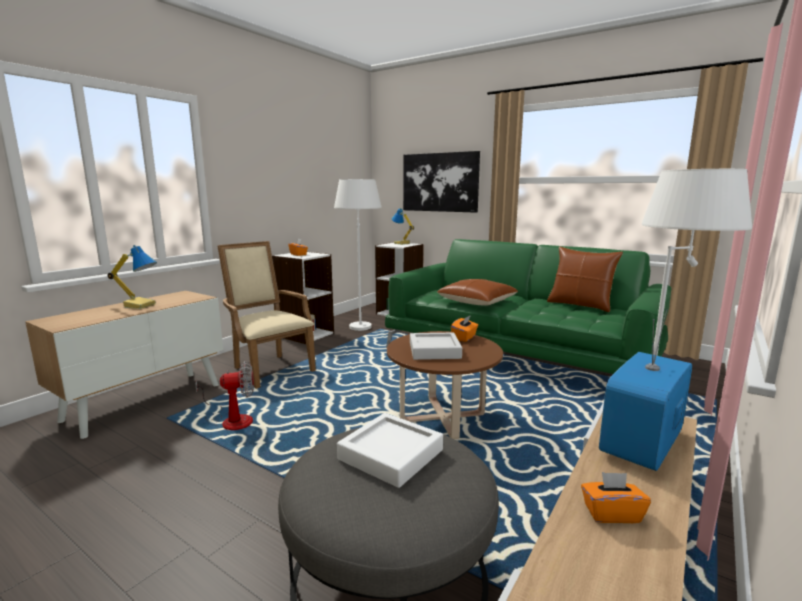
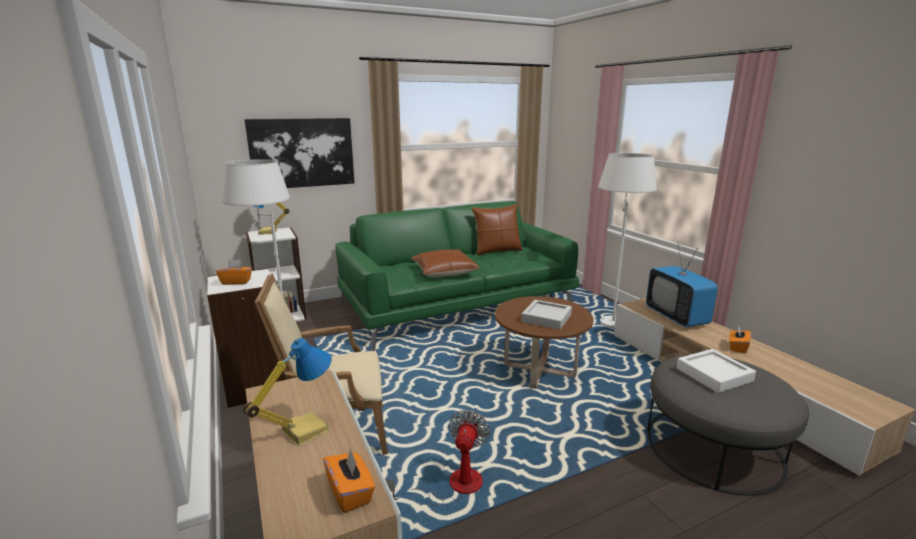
camera: 60 degrees left, 5 degrees up
orange tissue box [451,315,478,342] -> orange tissue box moved to [323,447,375,513]

